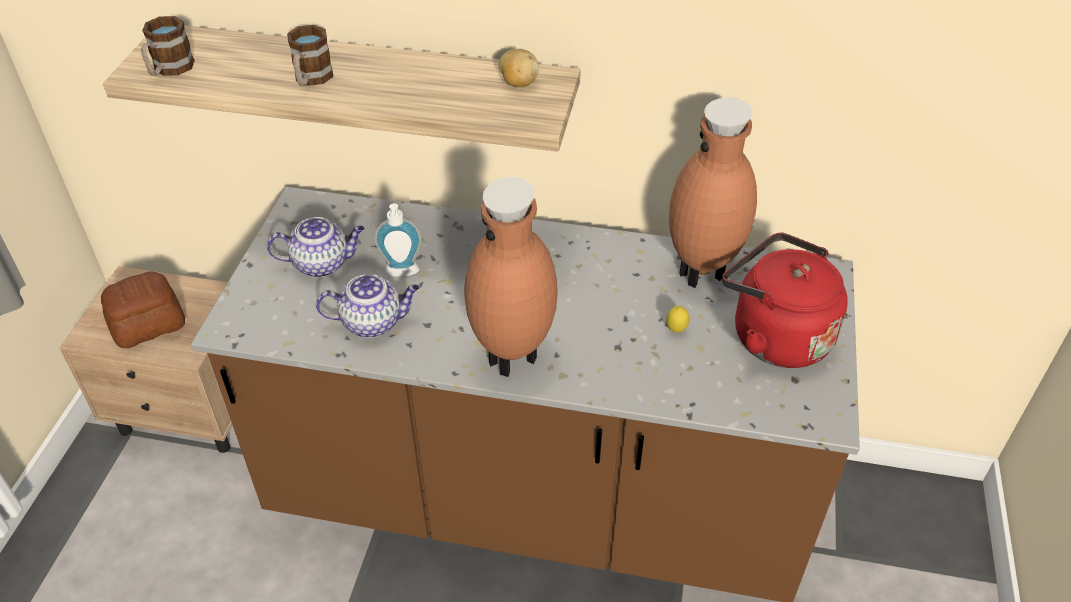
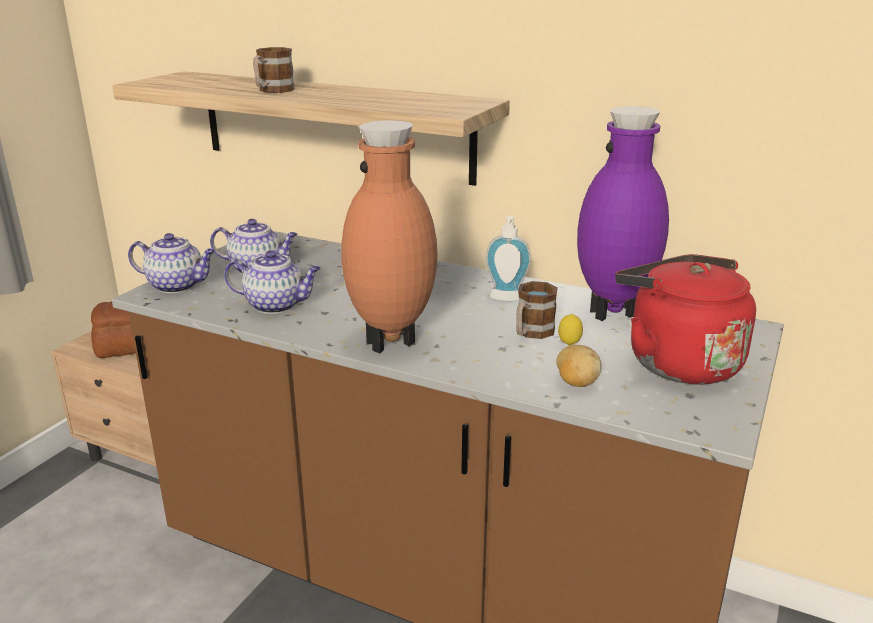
camera: 15 degrees right, 20 degrees down
mug [141,16,195,76] -> mug moved to [516,281,558,339]
soap dispenser [375,203,421,277] -> soap dispenser moved to [485,216,531,301]
potato [499,49,539,87] -> potato moved to [556,345,602,387]
brown vase [669,97,757,288] -> purple vase [577,106,669,321]
none -> teapot [128,233,216,293]

